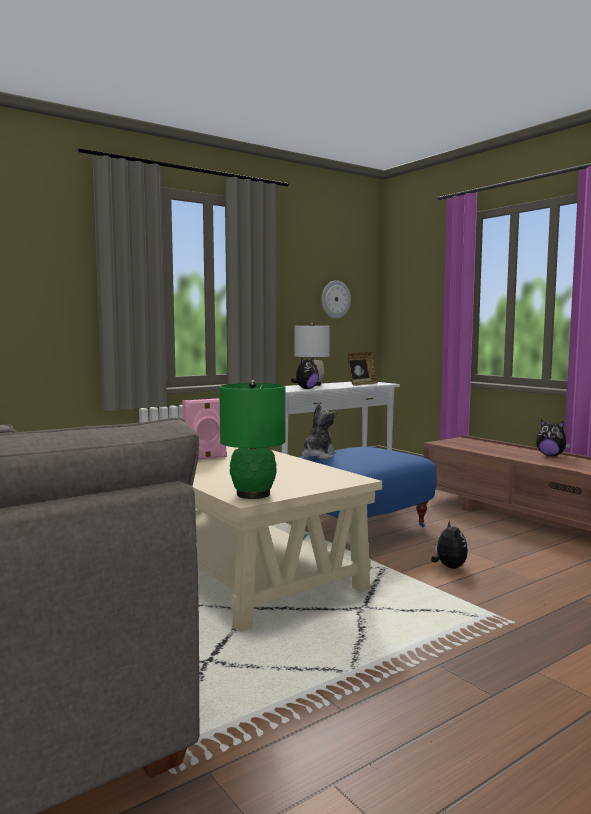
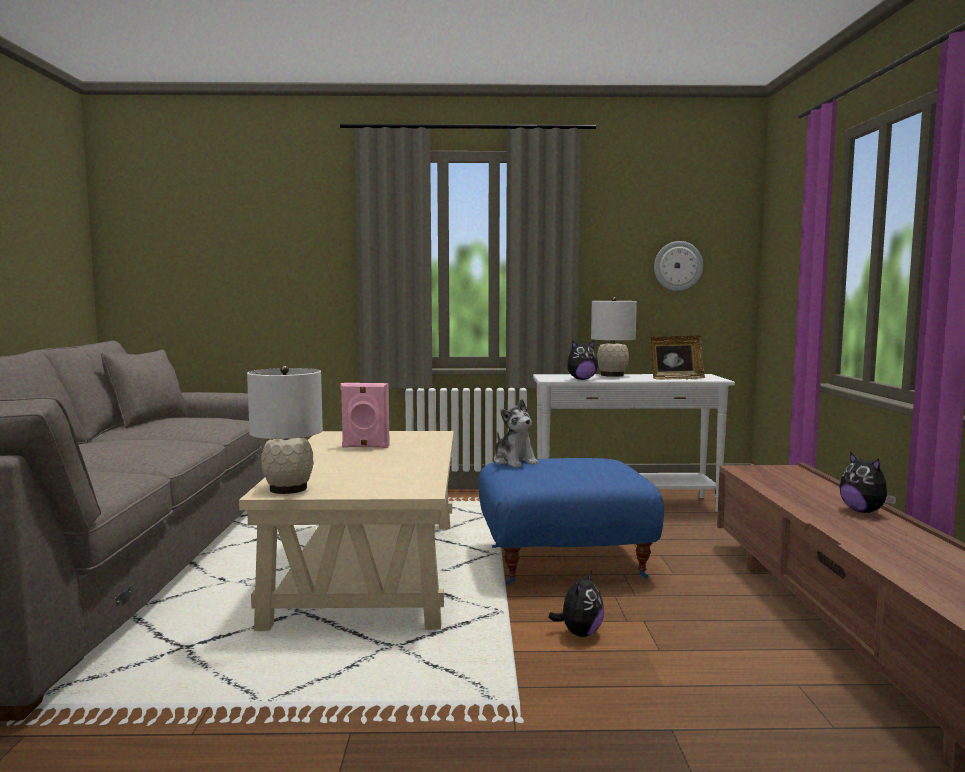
camera: 35 degrees right, 0 degrees up
green table lamp [219,380,286,499] -> white table lamp [247,365,323,494]
plush toy [302,403,337,459] -> plush toy turned 90 degrees clockwise [494,399,539,468]

